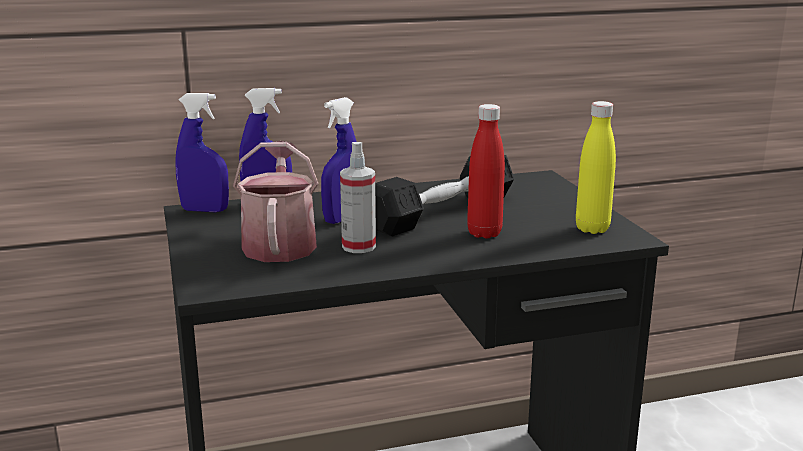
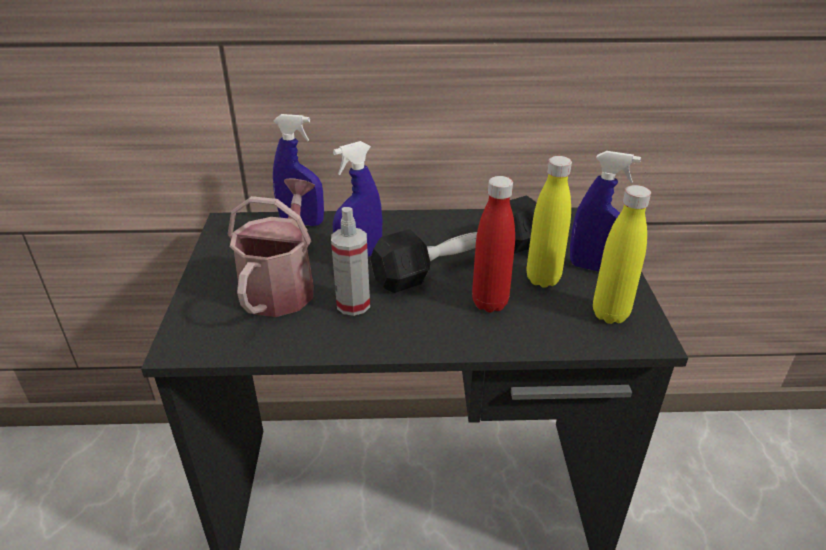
camera: 15 degrees right, 15 degrees up
blue spray bottle [175,93,229,212] -> blue spray bottle moved to [570,151,641,271]
none -> yellow bottle [527,156,572,288]

